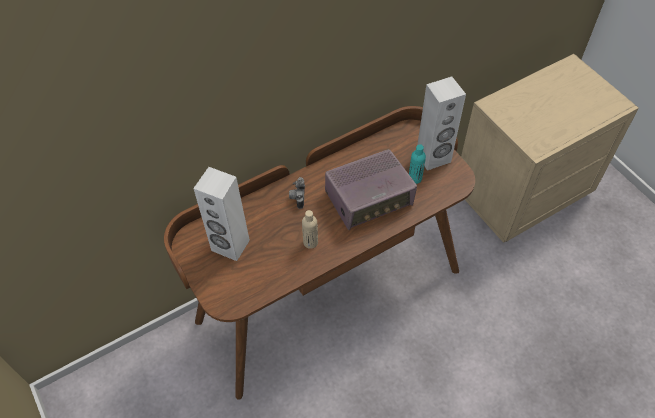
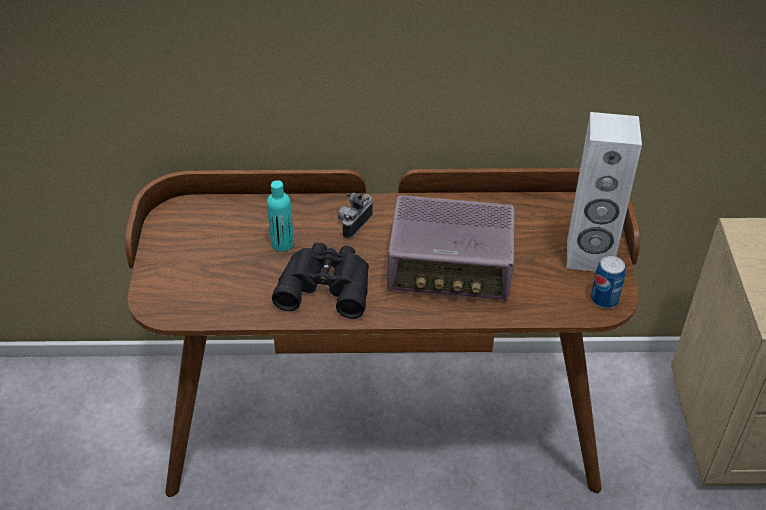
camera: 30 degrees right, 10 degrees down
white speaker [193,167,250,261] -> none
beige bottle [302,210,318,249] -> black binoculars [272,243,369,319]
turquoise bottle [409,144,426,184] -> turquoise bottle moved to [267,180,294,252]
none -> can [591,256,626,308]

